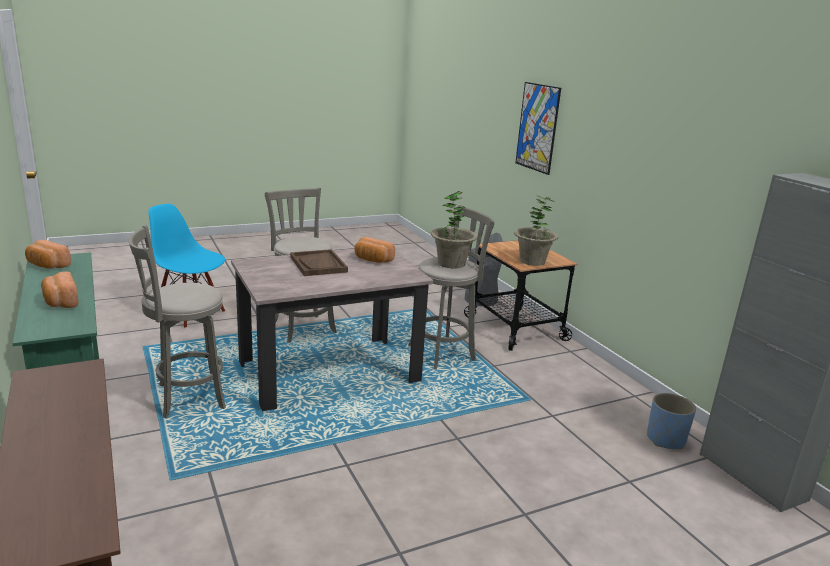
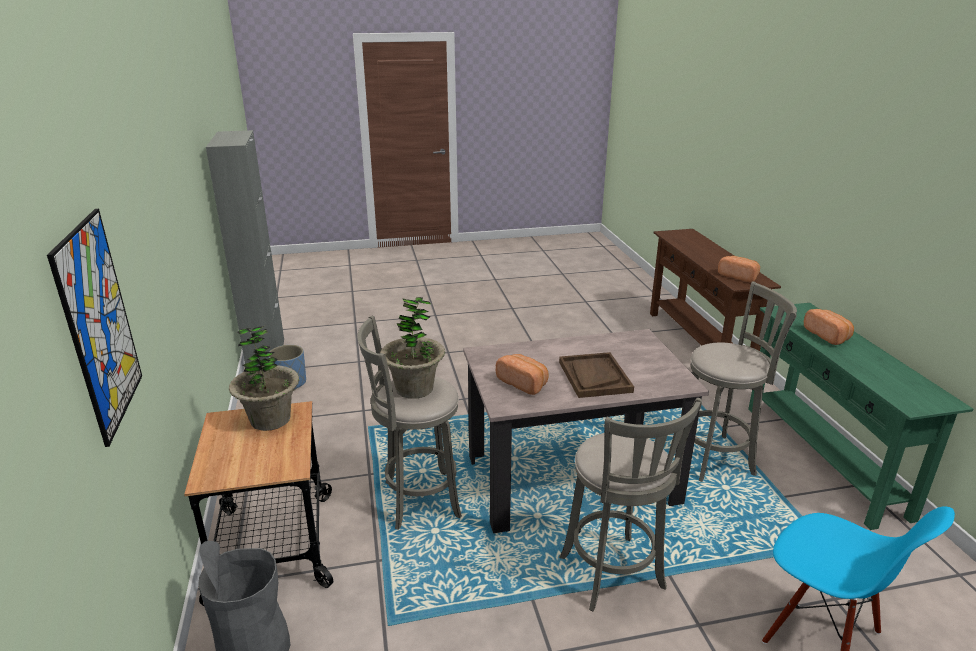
camera: 165 degrees left, 5 degrees up
bread [25,240,71,269] -> bread moved to [718,256,760,282]

